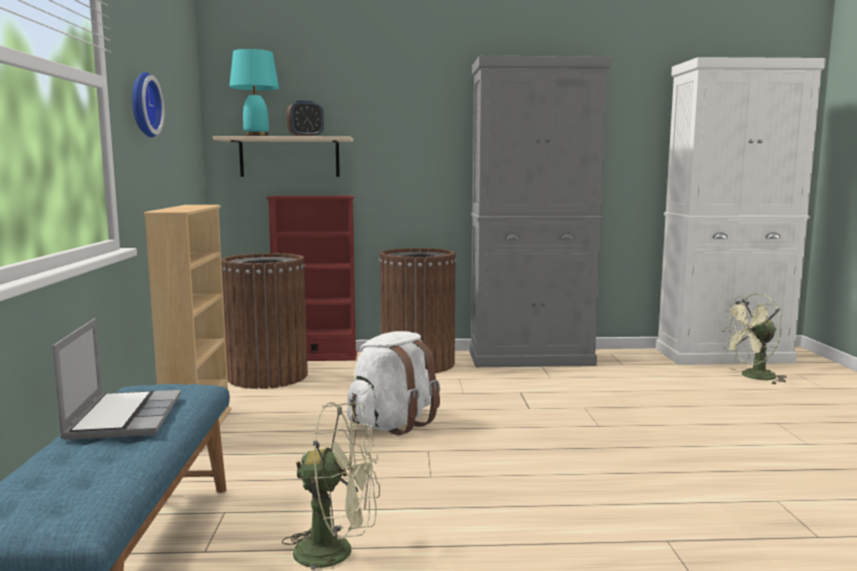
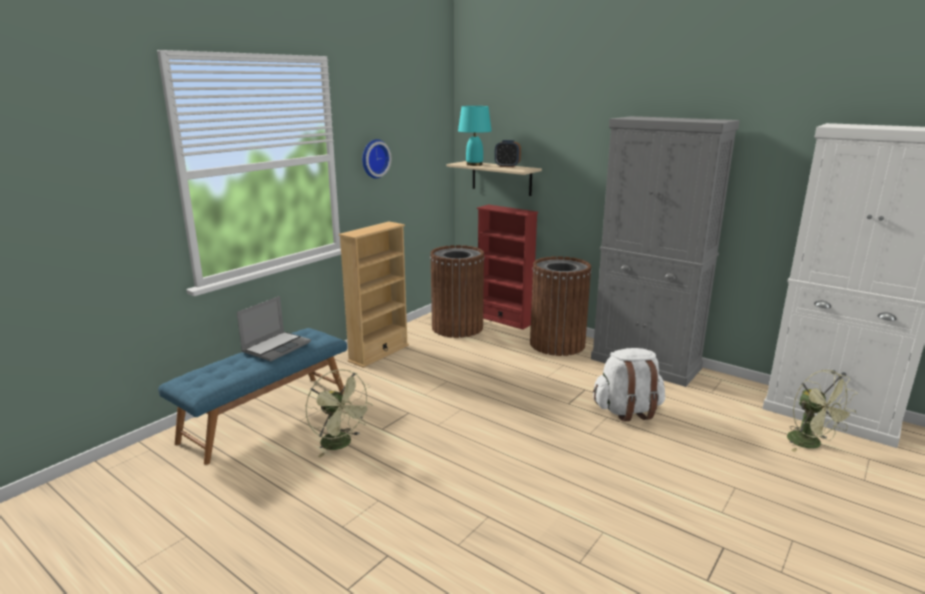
camera: 40 degrees right, 10 degrees up
white backpack [347,331,440,435] -> white backpack moved to [593,348,665,422]
green fan [719,293,787,384] -> green fan turned 135 degrees counterclockwise [787,370,858,452]

